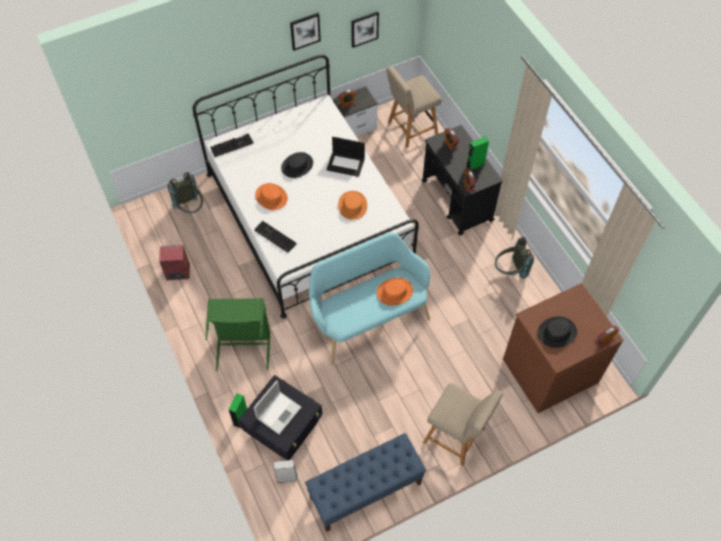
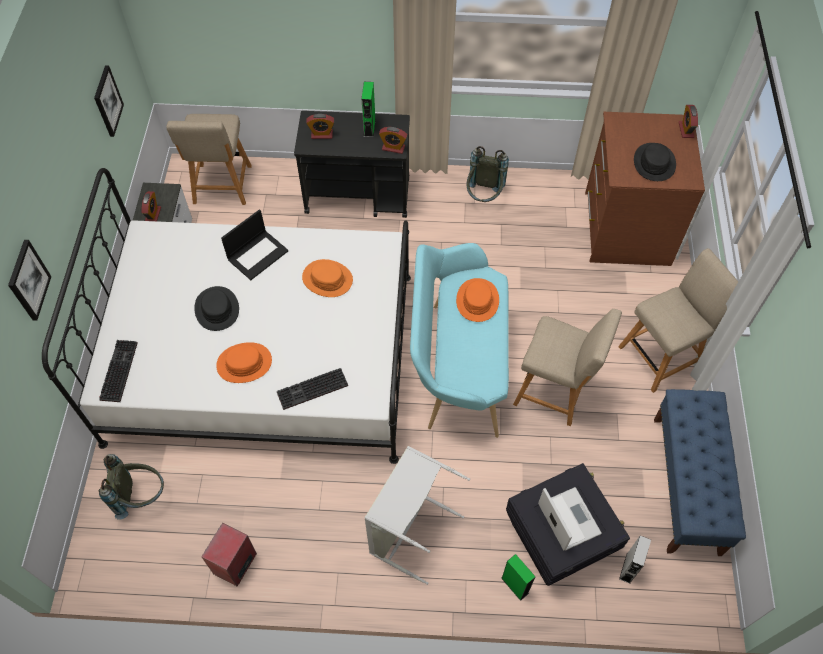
camera: 60 degrees left, 0 degrees up
green laundry basket [205,298,270,371] -> grey laundry basket [364,446,470,585]
picture [290,13,321,51] -> picture moved to [8,240,52,321]
none -> beige chair [513,309,622,426]

